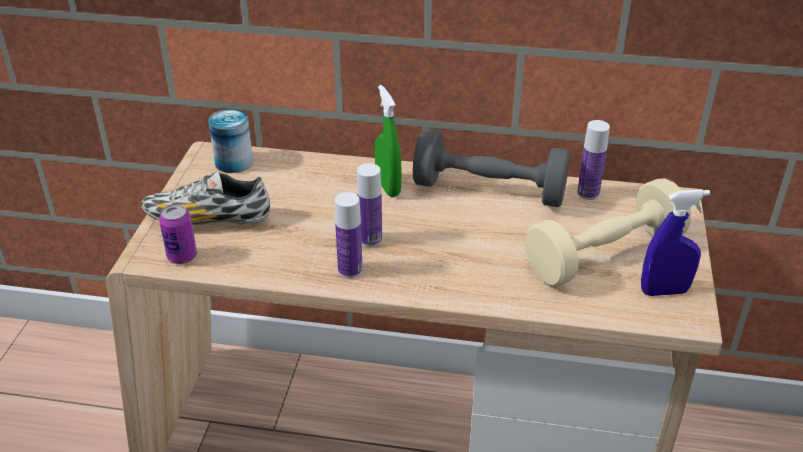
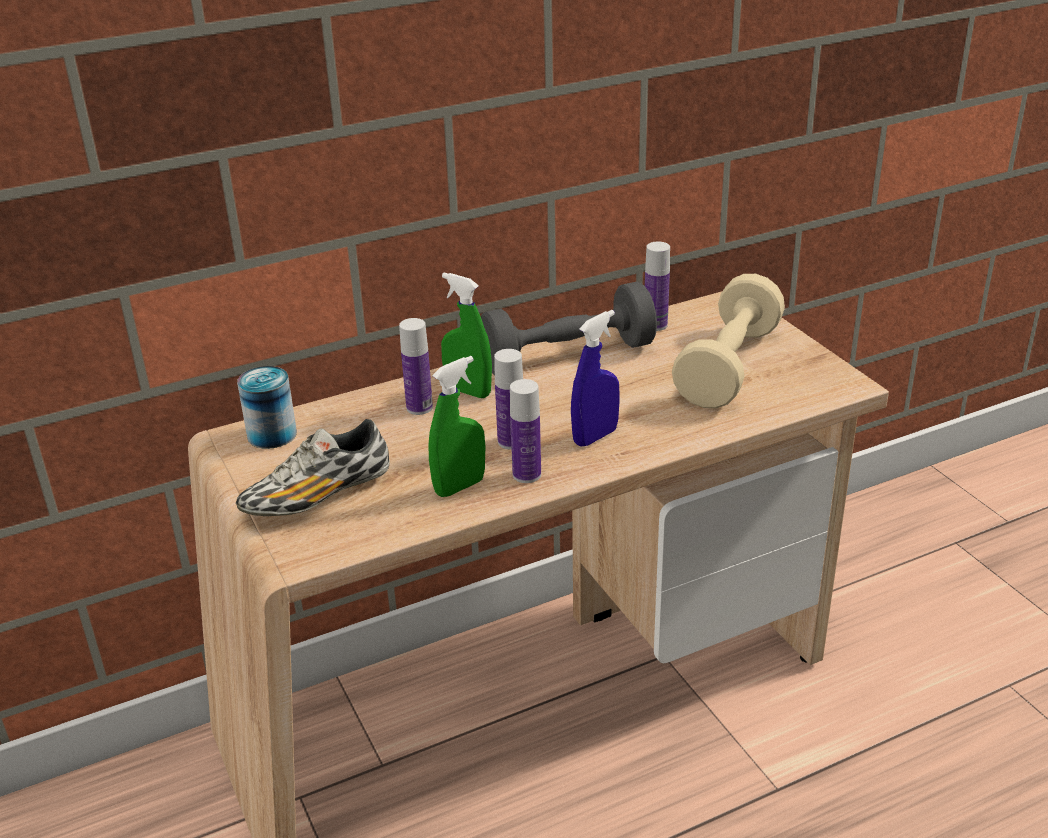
camera: 35 degrees left, 5 degrees down
can [159,204,197,264] -> none
blue spray bottle [641,189,710,296] -> blue spray bottle moved to [571,310,620,447]
none -> bottle [399,318,433,415]
none -> green spray bottle [428,356,485,497]

